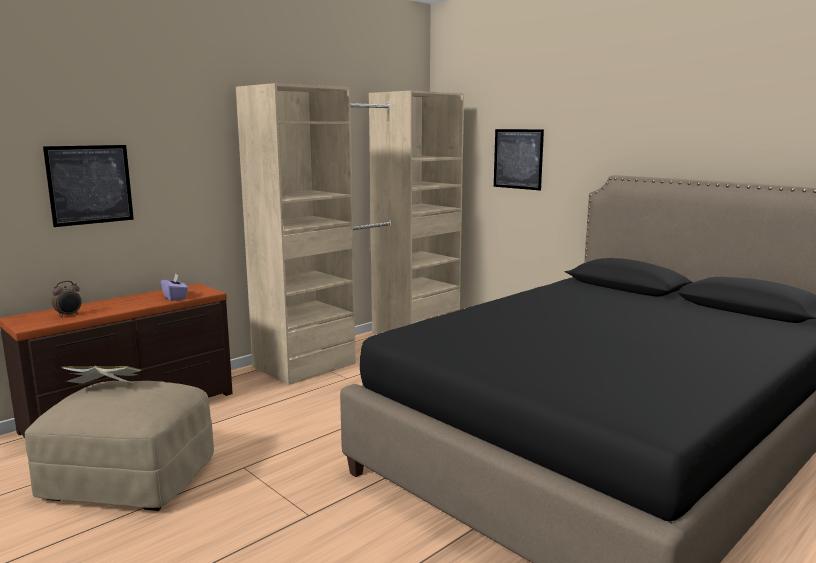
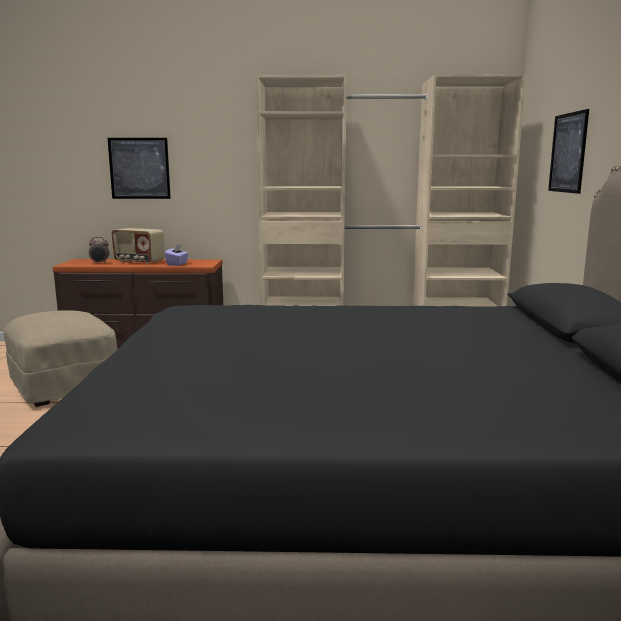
camera: 45 degrees right, 0 degrees up
book [62,366,142,384] -> none
none -> radio [111,228,165,264]

